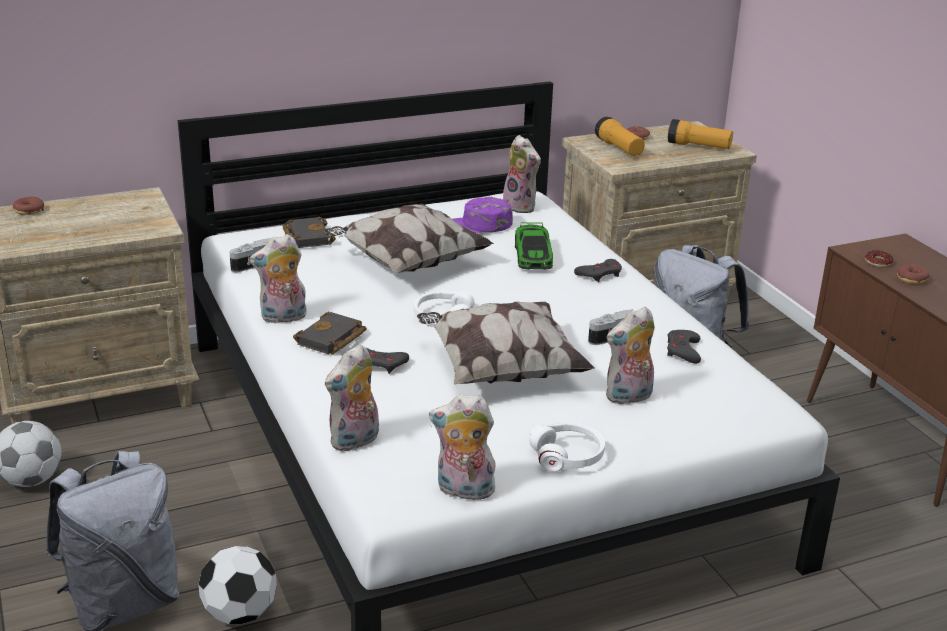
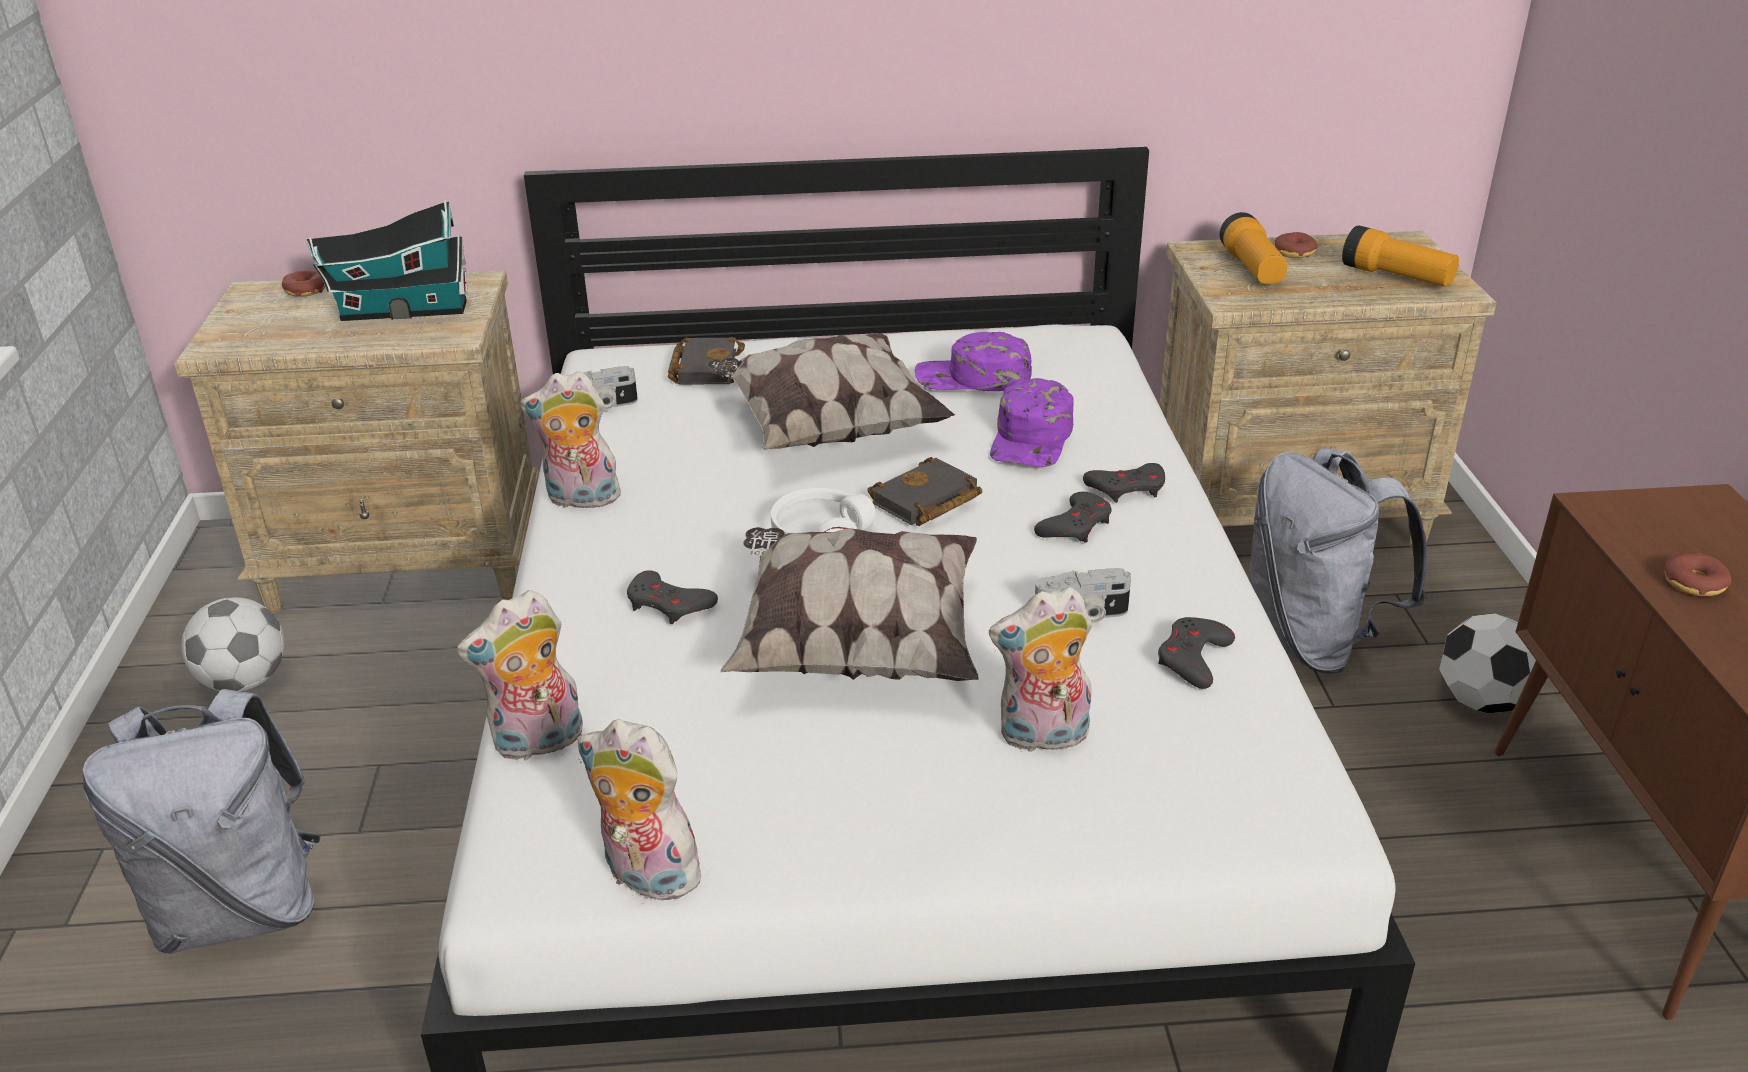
camera: 20 degrees right, 5 degrees up
football [199,546,277,624] -> football moved to [1439,613,1536,713]
black book [293,312,367,354] -> black book moved to [867,457,982,526]
plush toy [503,135,541,213] -> none
toy car [515,222,553,270] -> purple cap [990,378,1074,467]
white headphones [529,423,605,472] -> none
donut [865,251,893,267] -> none
none -> toy house [307,200,468,321]
none -> grey game controller [1034,492,1112,543]

